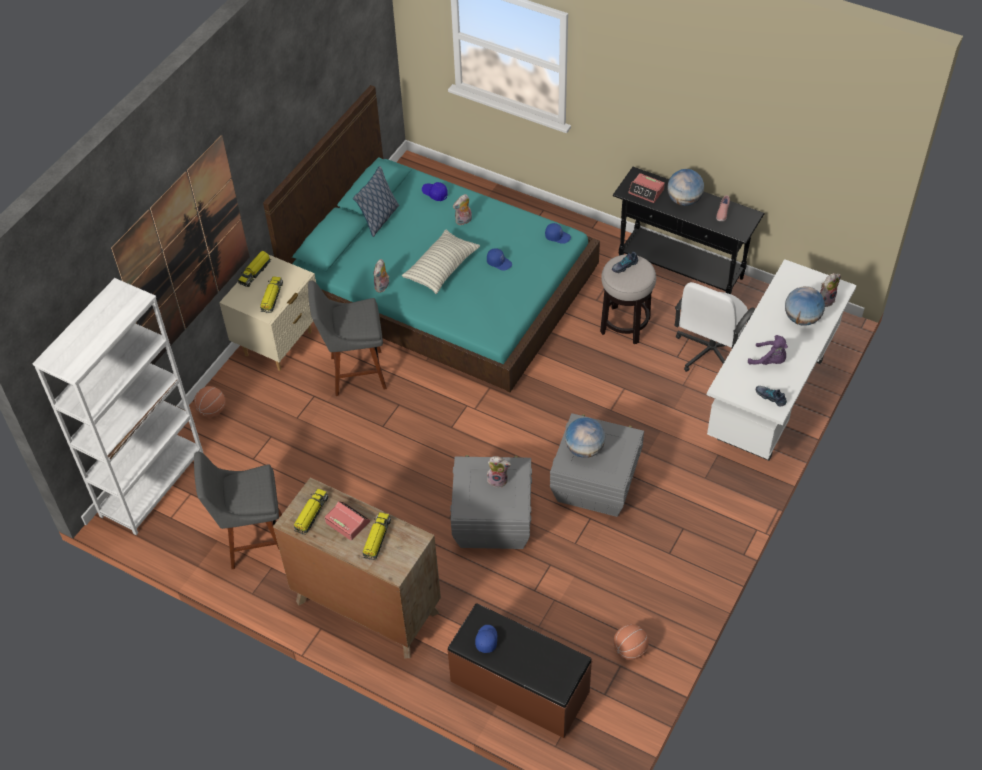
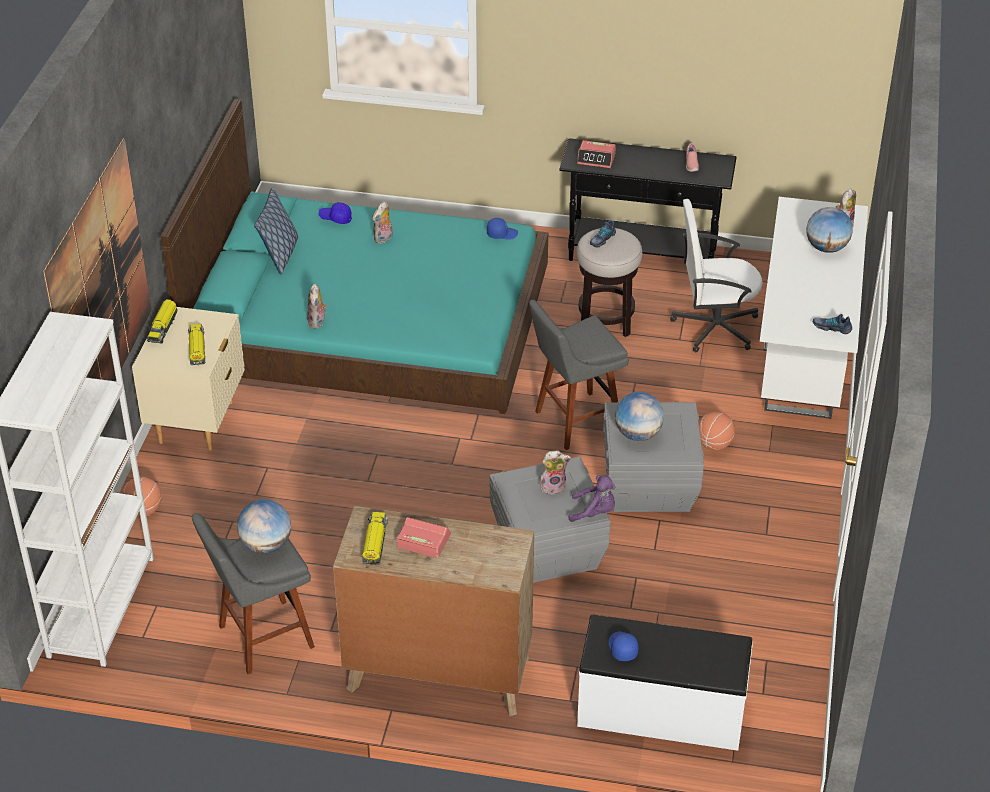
camera: 20 degrees left, 10 degrees down
grey stool [308,280,387,396] -> grey stool moved to [529,300,629,450]
toy truck [363,512,391,560] -> none
pillow [402,229,480,294] -> none
brown bench [447,603,592,738] -> white bench [577,615,753,751]
blue cap [487,248,512,271] -> none
basketball [613,624,649,660] -> basketball moved to [699,412,735,450]
globe [667,169,704,206] -> globe moved to [237,499,291,554]
white office chair [675,282,756,372] -> white office chair turned 75 degrees clockwise [670,199,763,352]
purple plush toy [748,335,788,365] -> purple plush toy moved to [568,475,616,522]

